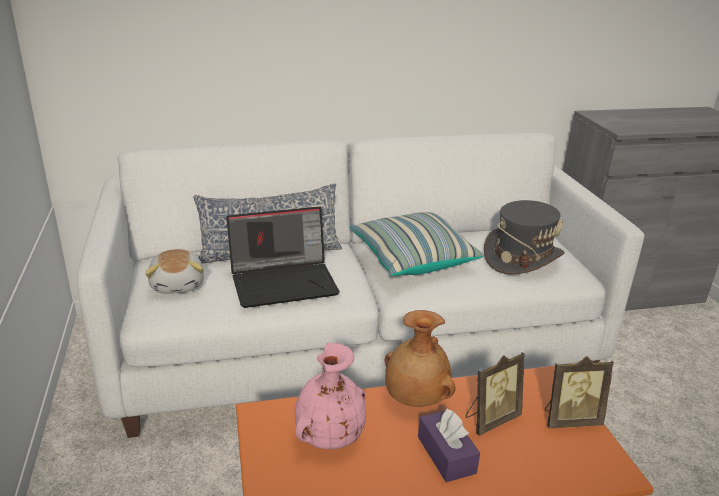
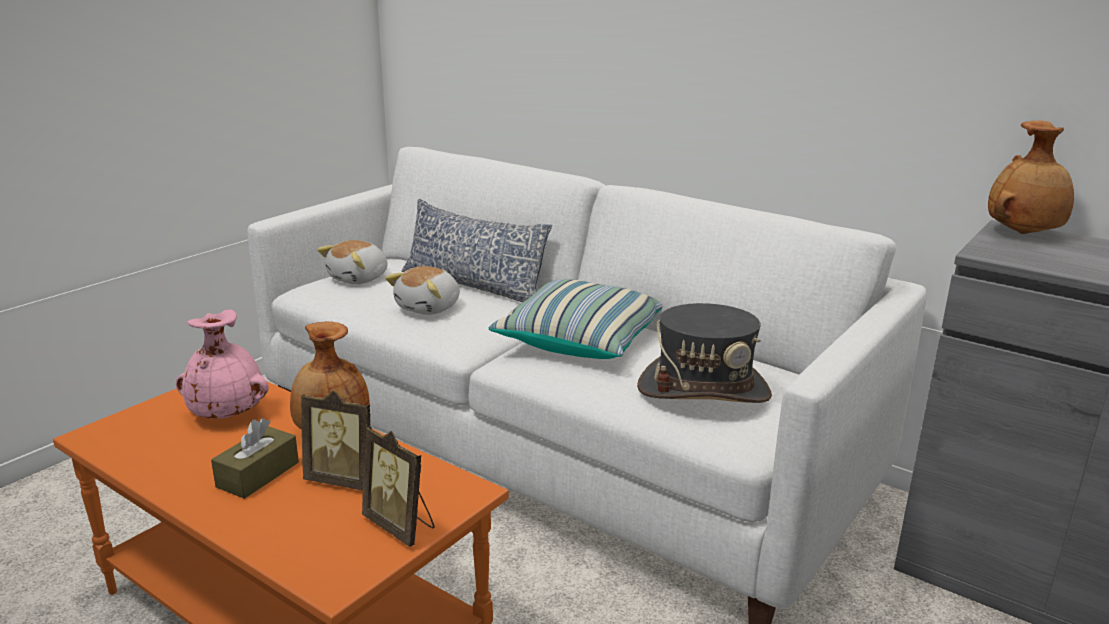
camera: 50 degrees right, 5 degrees down
laptop [226,207,340,308] -> plush toy [385,266,460,315]
purple tissue box [418,408,480,482] -> brown tissue box [211,418,299,499]
none -> brown vase [988,120,1074,234]

